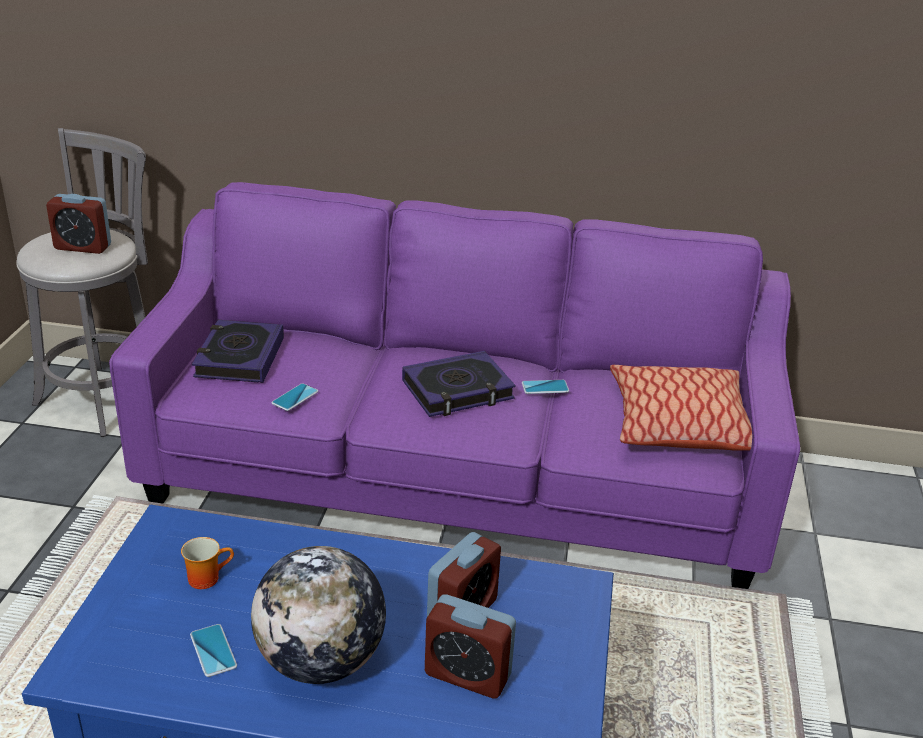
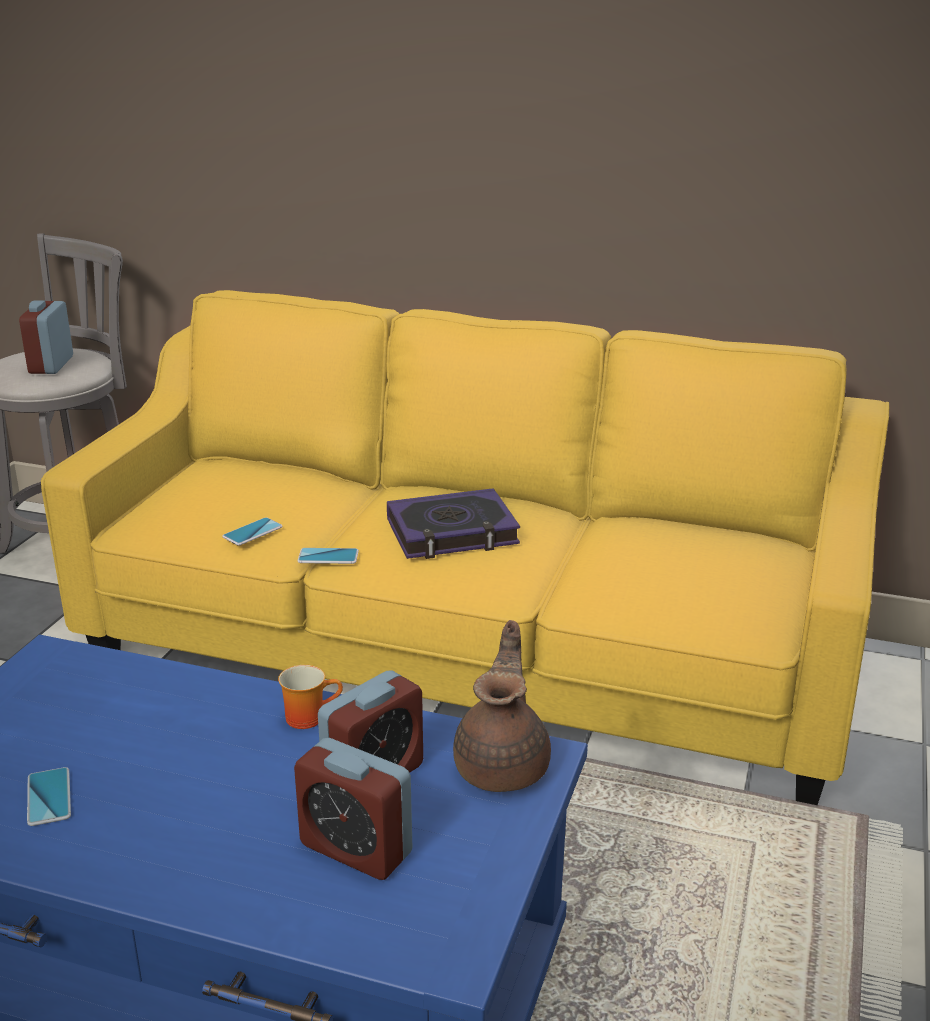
camera: 10 degrees right, 5 degrees down
alarm clock [46,194,111,254] -> alarm clock turned 75 degrees clockwise [19,300,73,374]
purple sofa [109,182,800,589] -> yellow sofa [41,290,890,805]
mug [181,537,234,589] -> mug moved to [278,665,343,729]
book [192,320,284,383] -> none
globe [251,546,386,684] -> none
phone [522,380,569,394] -> phone moved to [297,548,359,564]
pillow [610,365,752,451] -> none
none -> brown teapot [453,620,551,792]

